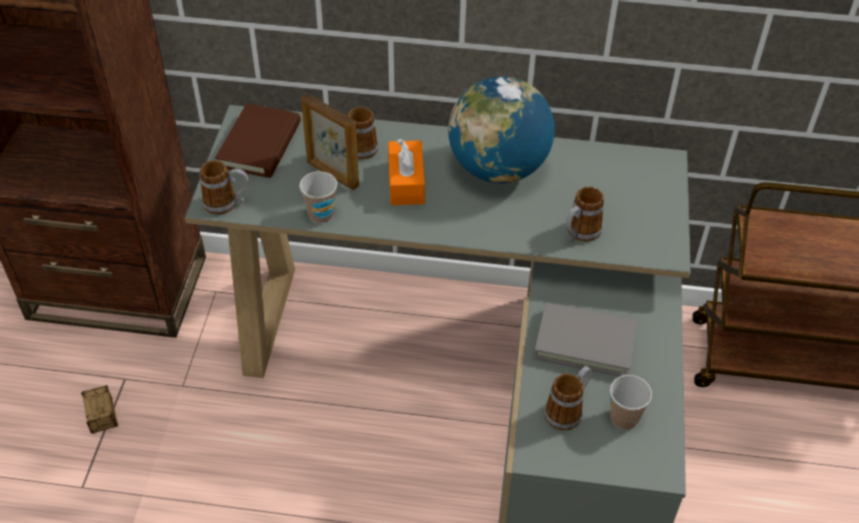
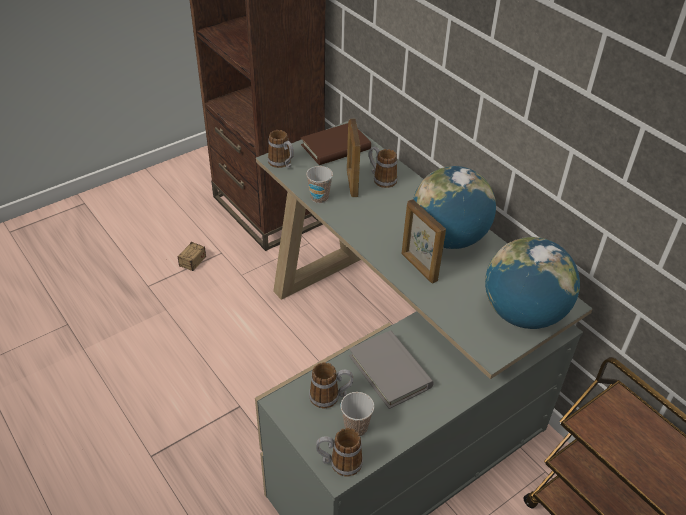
camera: 45 degrees right, 5 degrees down
orange tissue box [388,139,425,205] -> none
mug [565,187,604,242] -> mug moved to [316,428,363,477]
none -> picture frame [401,199,446,284]
none -> globe [485,237,580,329]

